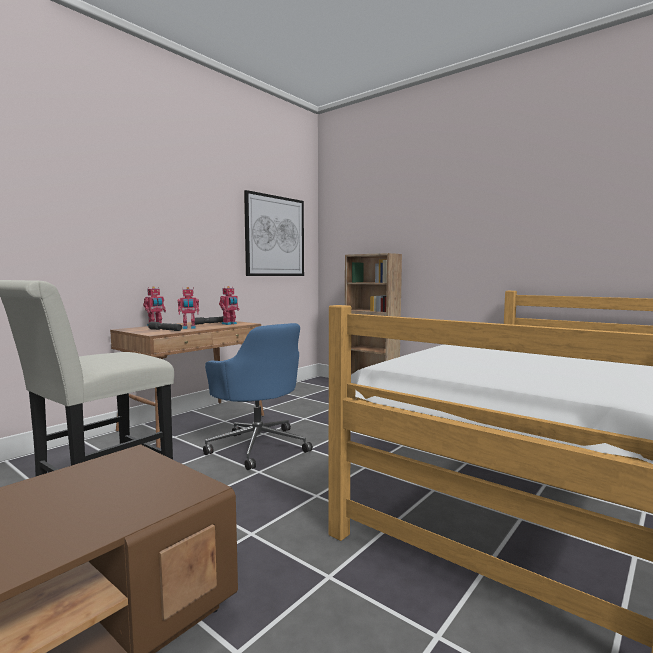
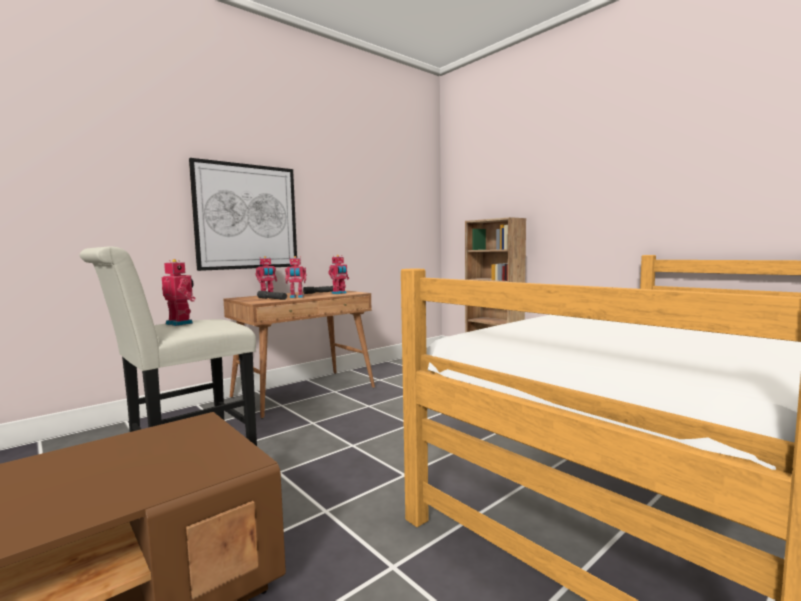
camera: 10 degrees right, 0 degrees up
blue office chair [203,323,313,470] -> none
picture [244,190,304,276] -> picture moved to [189,158,297,271]
none -> toy robot [162,259,196,326]

